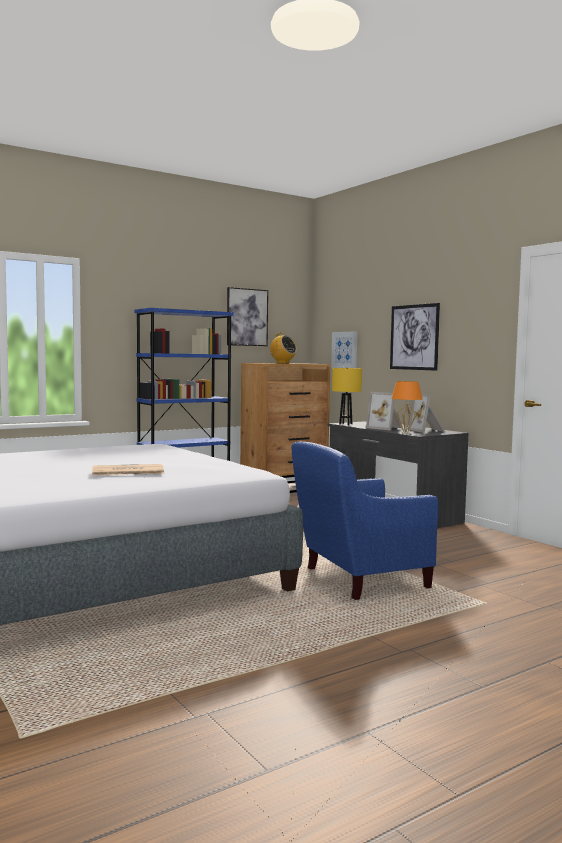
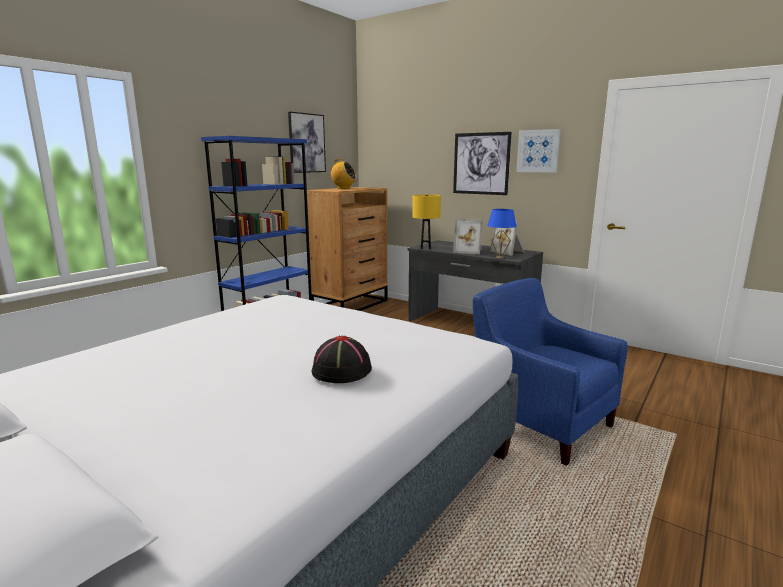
camera: 20 degrees left, 10 degrees up
newspaper [92,464,164,476] -> black hat [312,336,372,383]
blue armchair [292,441,439,600] -> blue armchair turned 90 degrees clockwise [473,278,628,466]
picture [331,331,357,368] -> picture moved to [516,129,561,173]
orange table lamp [391,381,422,434] -> blue table lamp [487,209,517,258]

